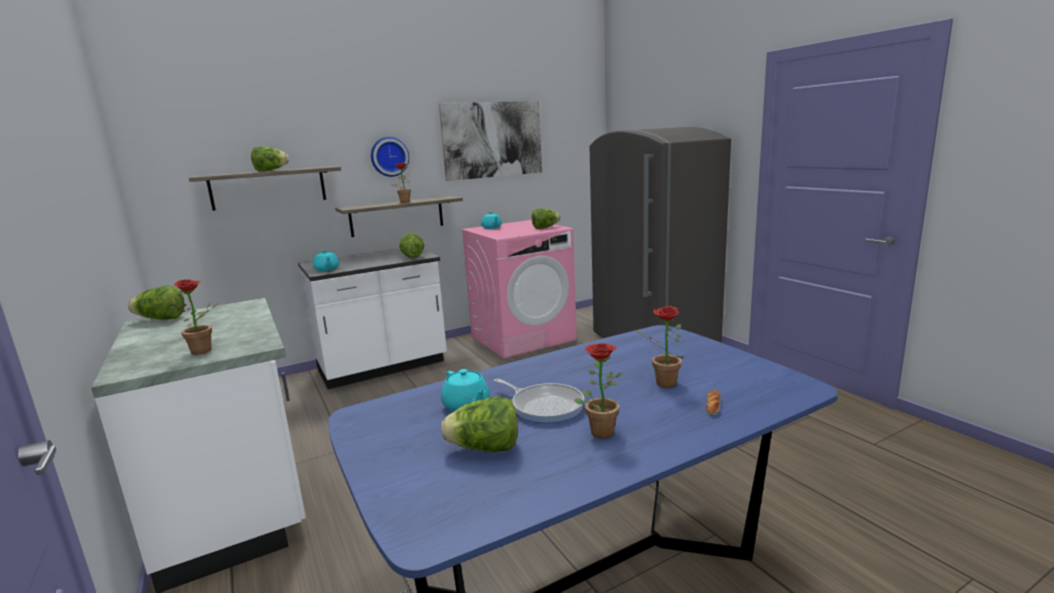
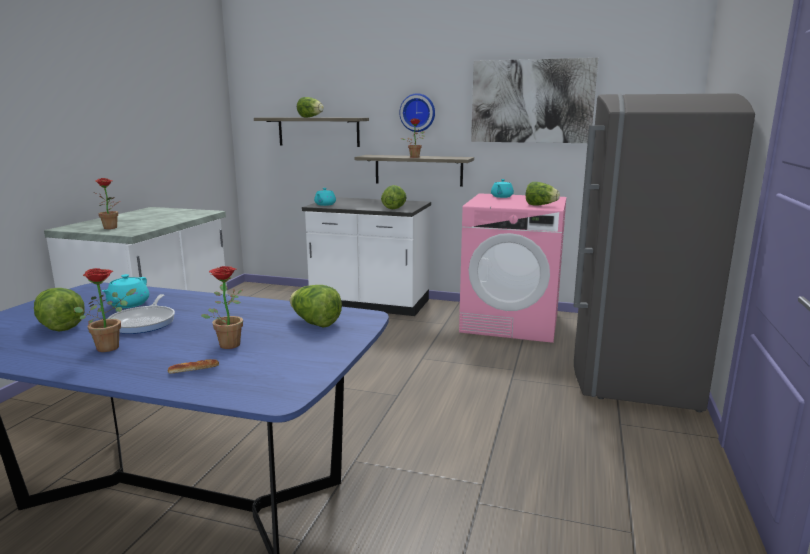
camera: 45 degrees right, 0 degrees up
lettuce [128,286,185,320] -> lettuce moved to [290,285,342,328]

